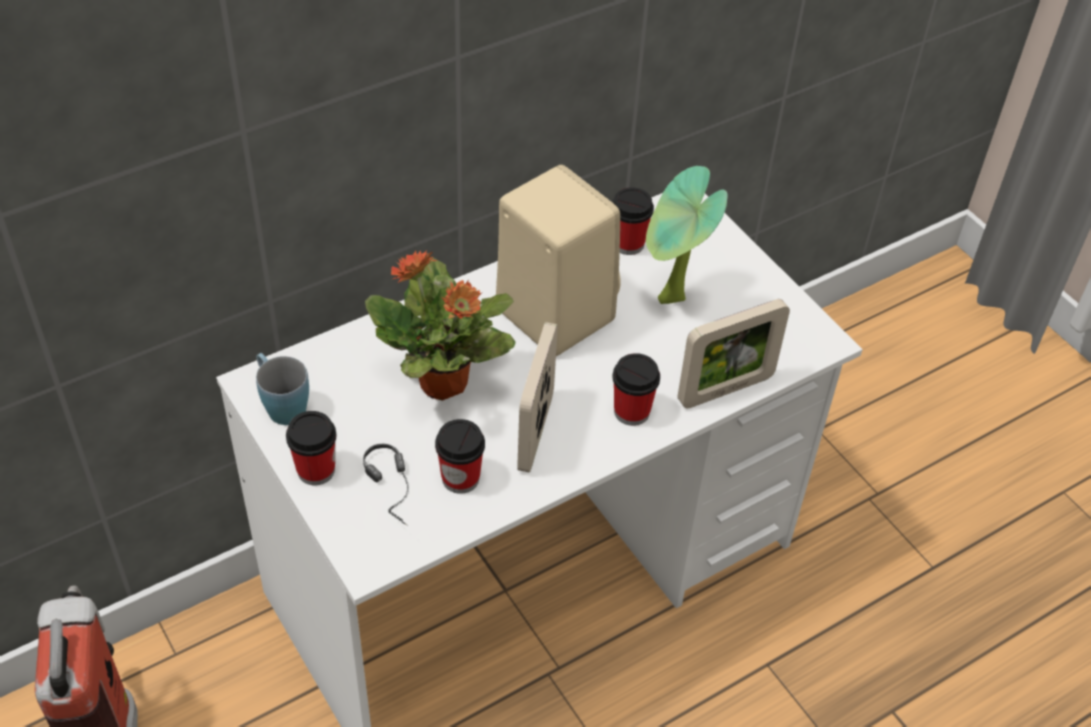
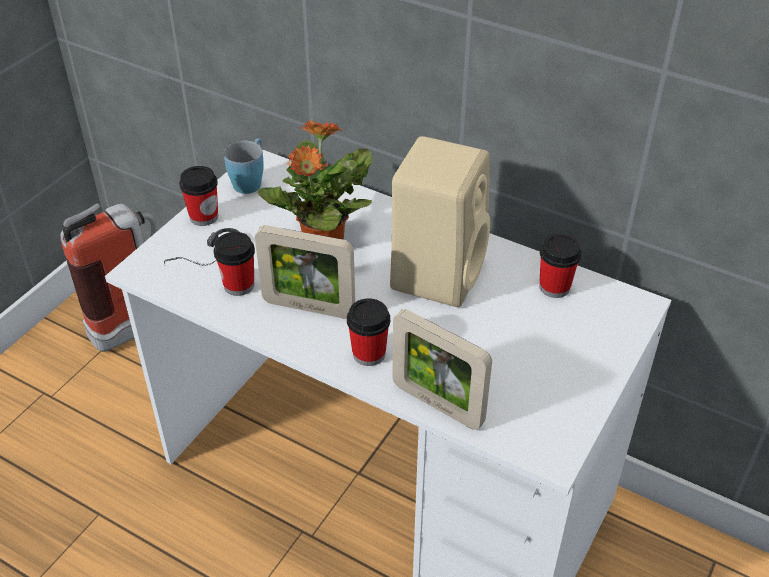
camera: 65 degrees right, 5 degrees down
picture frame [517,322,558,473] -> picture frame turned 150 degrees counterclockwise [255,225,355,319]
potted plant [646,166,728,304] -> none

